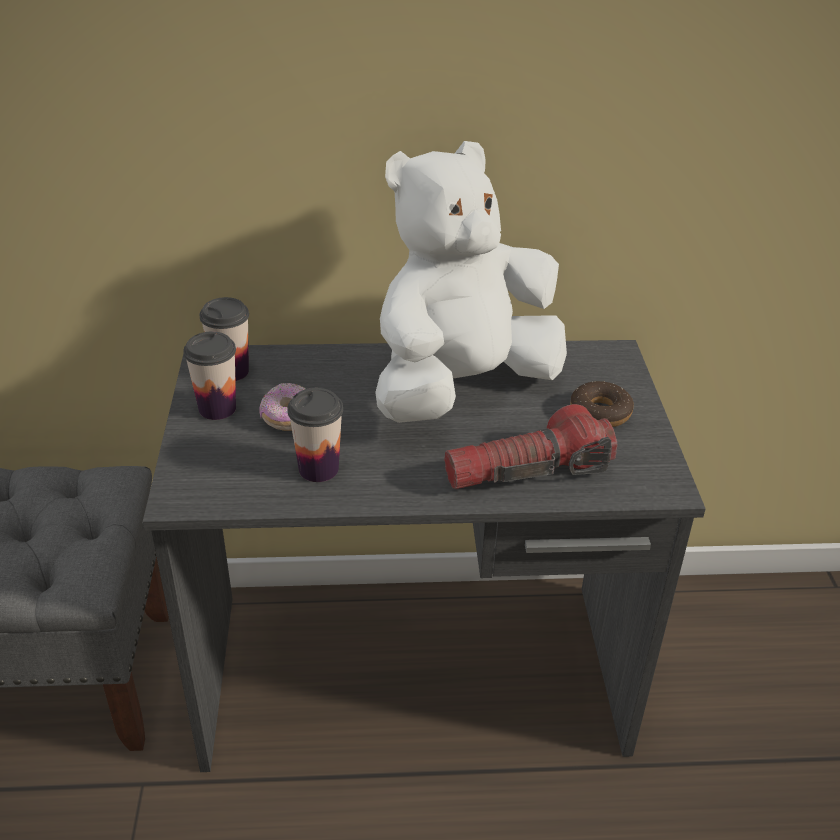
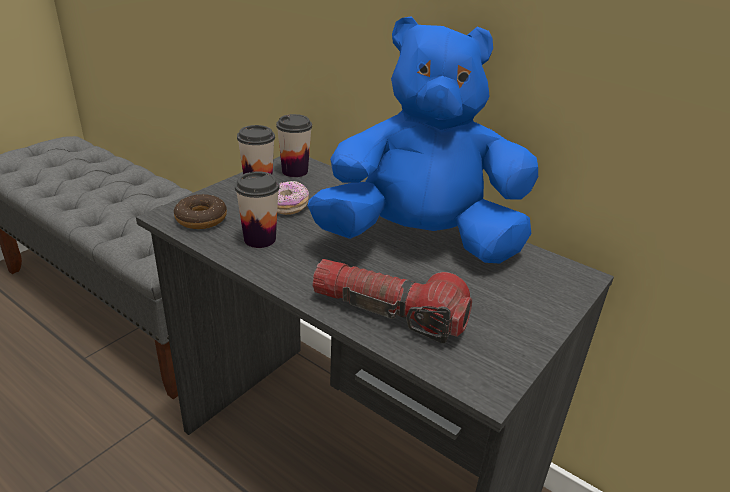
camera: 40 degrees right, 5 degrees down
white plush toy [375,141,567,423] -> blue plush toy [308,16,538,263]
donut [570,381,634,427] -> donut moved to [174,194,227,229]

